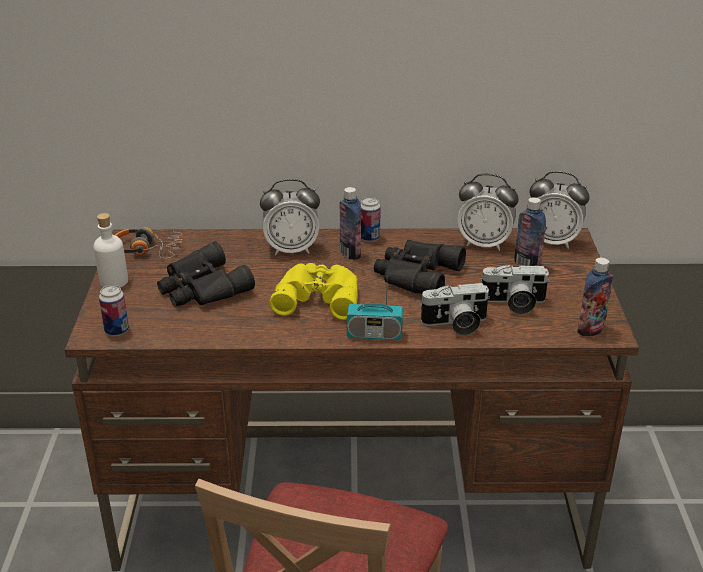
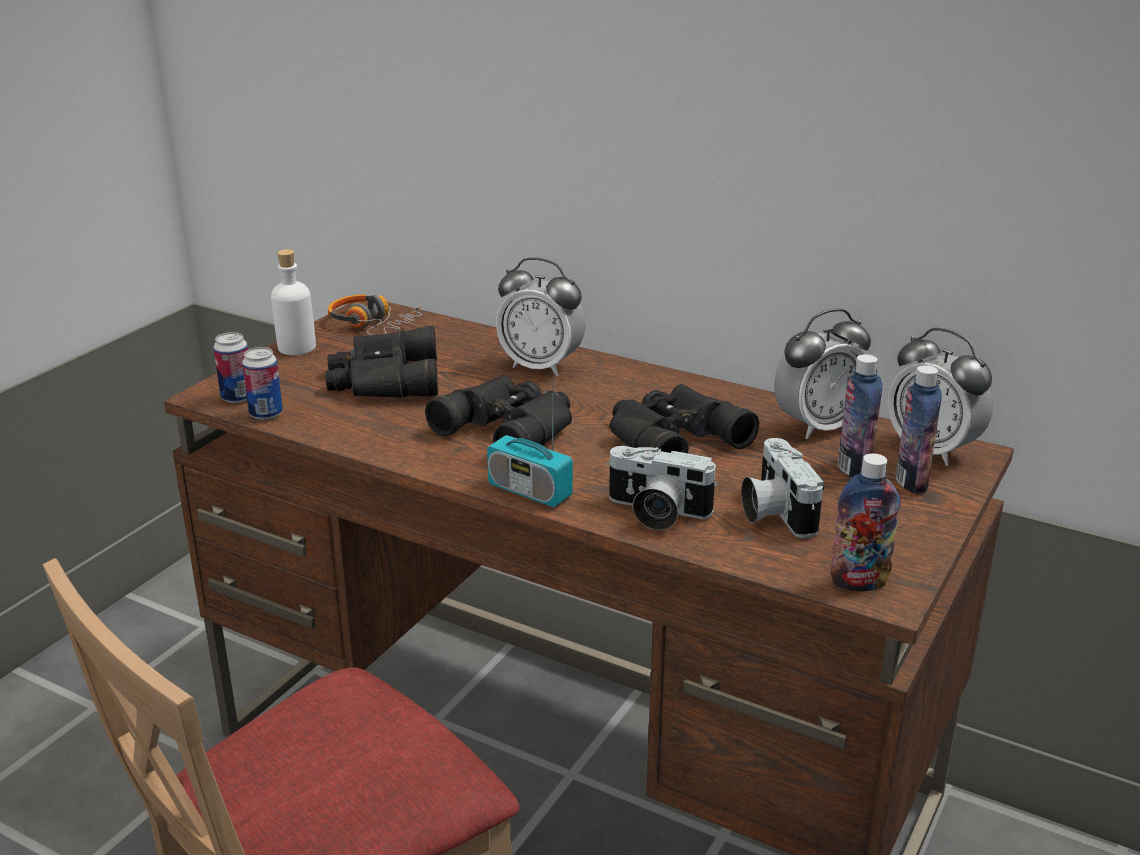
camera: 30 degrees right, 5 degrees down
yellow binoculars [270,263,358,320] -> black binoculars [425,375,572,445]
bottle [340,187,361,260] -> bottle moved to [895,365,942,493]
can [361,197,381,242] -> can moved to [242,347,283,420]
alarm clock [457,174,519,251] -> alarm clock turned 75 degrees counterclockwise [774,309,871,439]
camera [480,265,550,314] -> camera turned 45 degrees clockwise [741,438,824,538]

